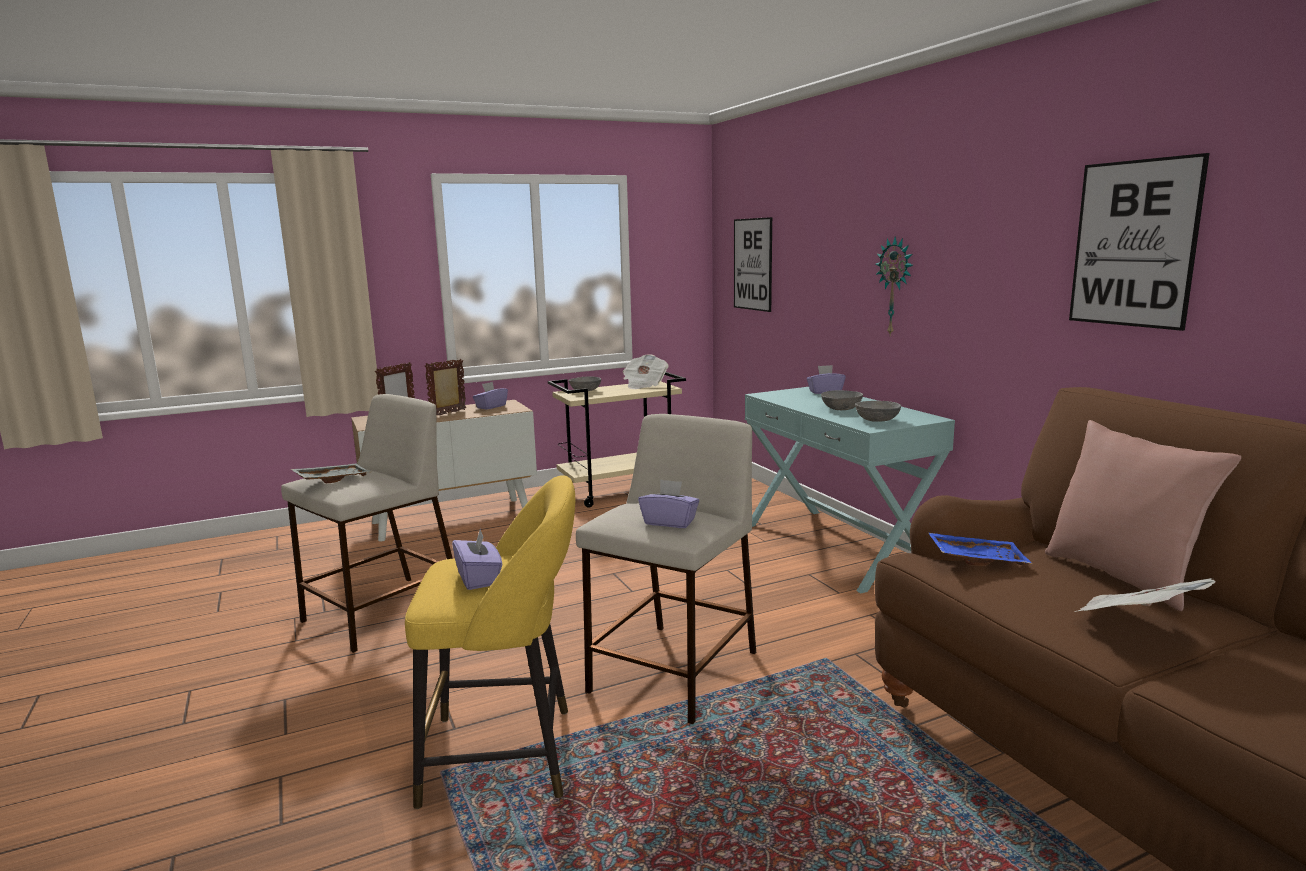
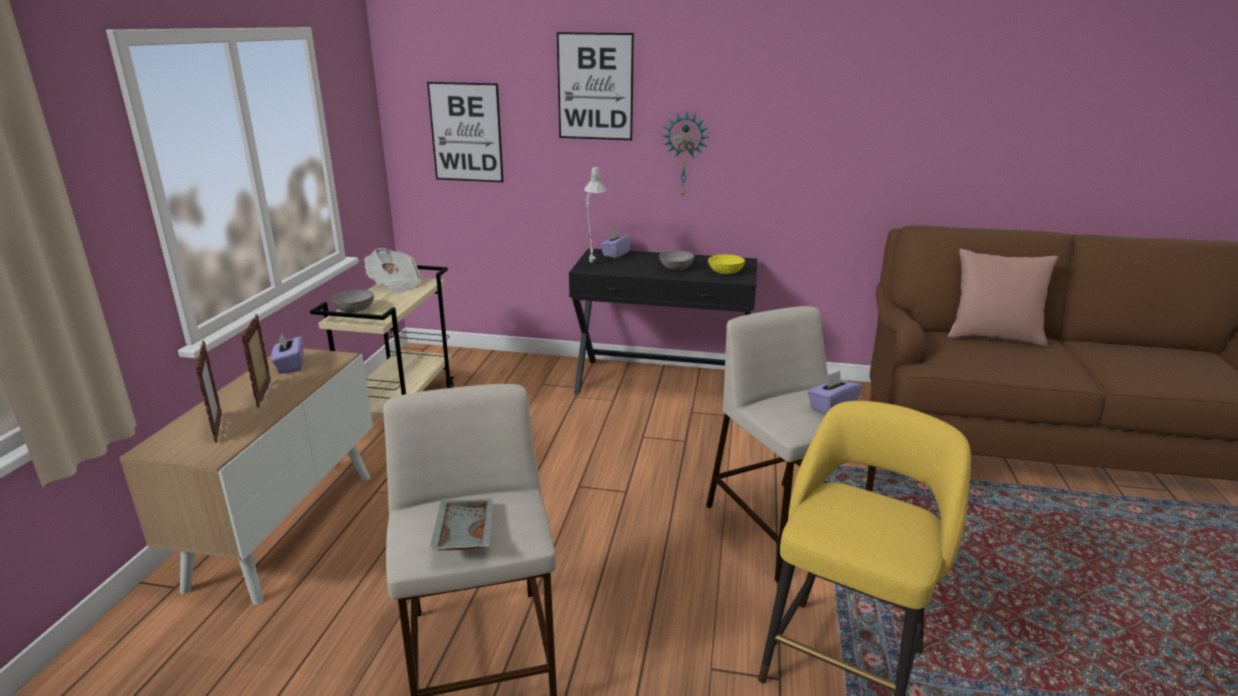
camera: 55 degrees left, 10 degrees up
purple tissue box [452,530,503,590] -> none
turquoise console table [745,387,955,593] -> black console table [569,248,757,395]
grey bowl [855,401,901,422] -> yellow bowl [708,254,745,274]
blue tray [928,532,1032,566] -> none
picture [1069,153,1210,331] -> picture moved to [557,32,634,140]
newspaper [1074,578,1215,612] -> none
none -> grey table lamp [584,166,606,262]

